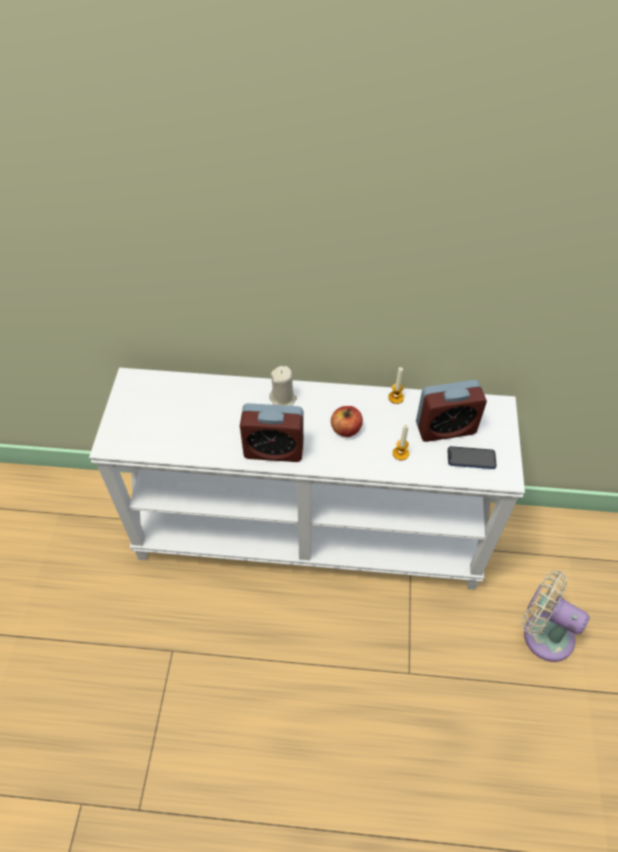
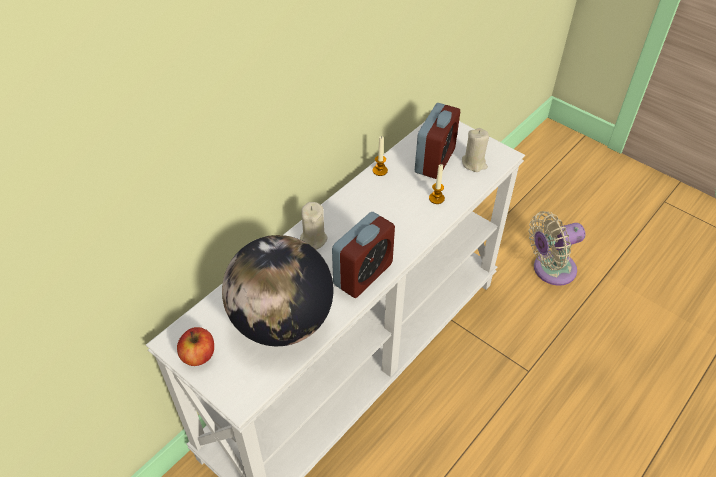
camera: 55 degrees left, 5 degrees down
apple [331,406,363,437] -> apple moved to [177,327,214,366]
phone [448,446,497,469] -> beige candle [462,128,489,172]
none -> globe [222,235,333,346]

